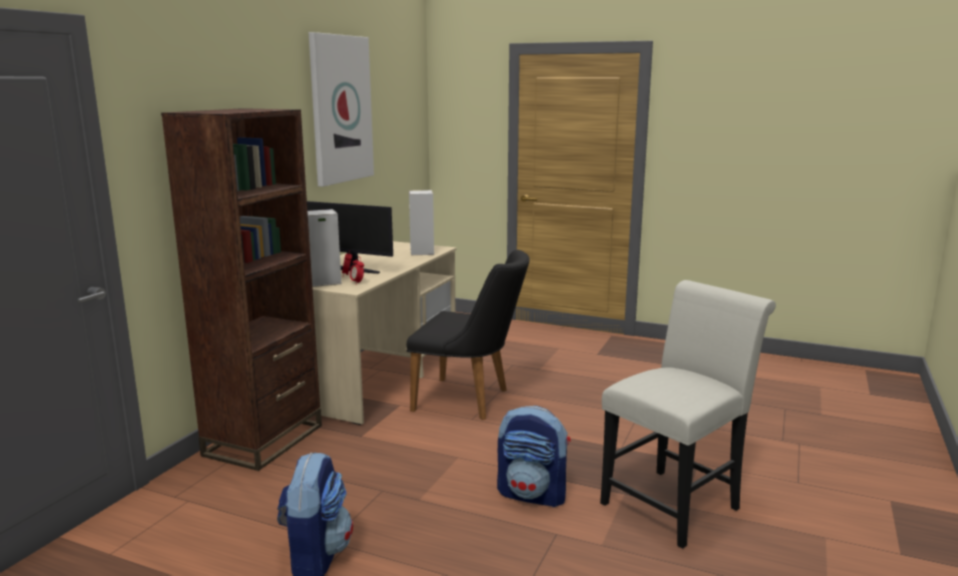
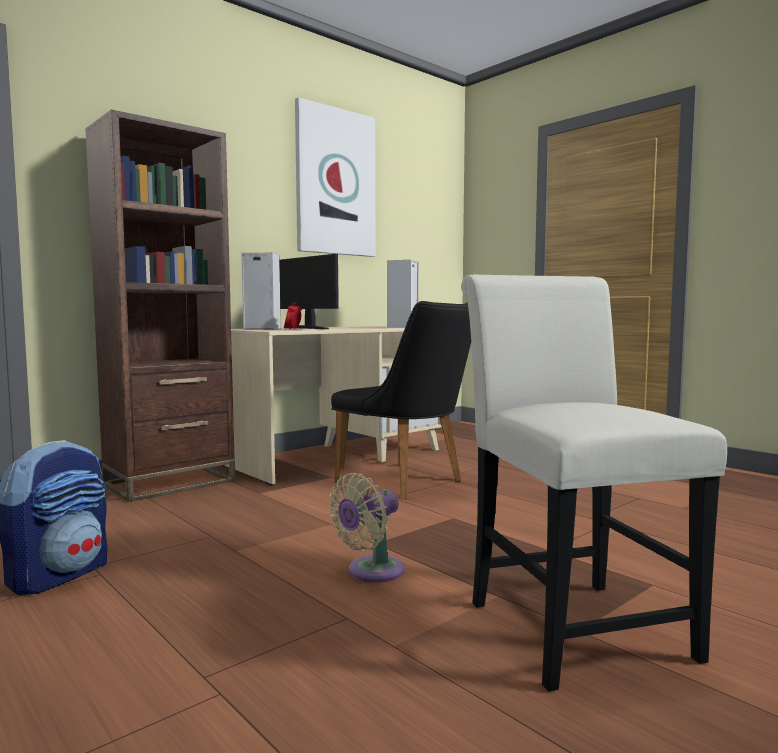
camera: 25 degrees right, 10 degrees down
backpack [497,406,571,507] -> beige fan [329,473,405,582]
white chair [600,280,776,548] -> white chair turned 90 degrees counterclockwise [461,275,727,692]

